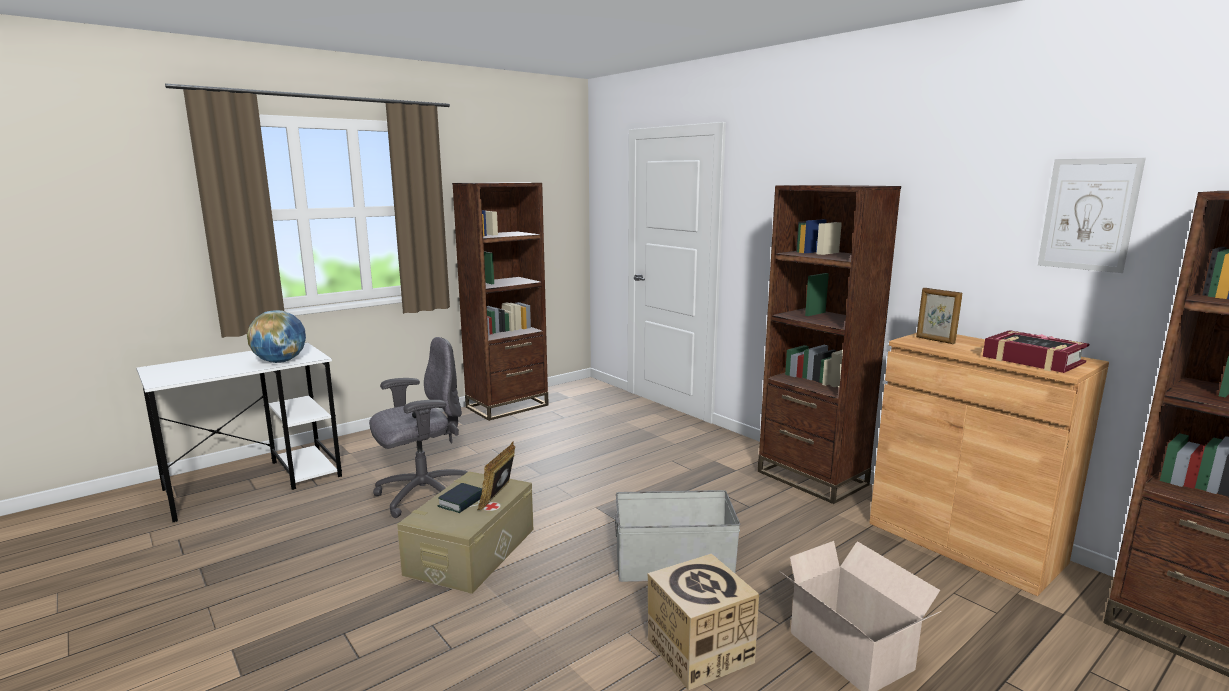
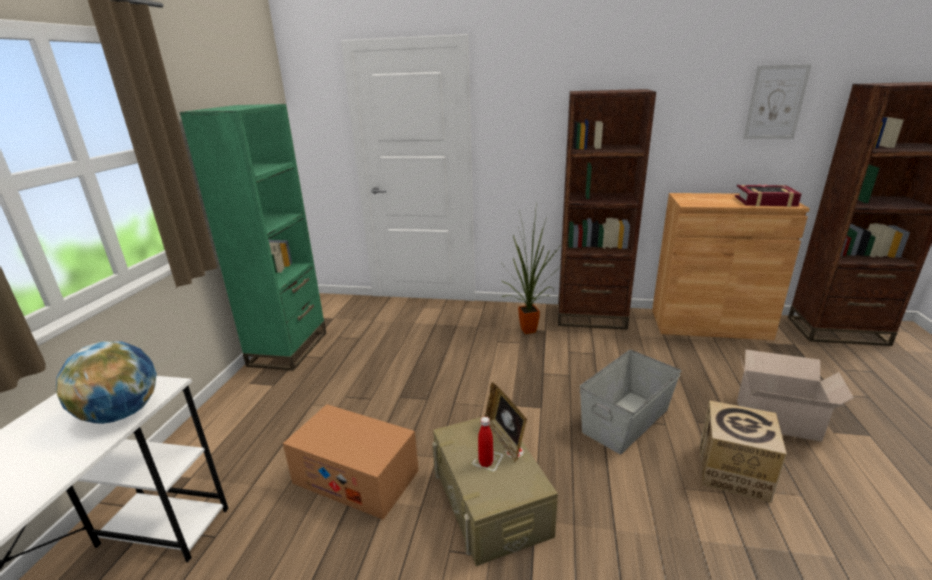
camera: 40 degrees left, 10 degrees up
grey office chair [369,337,468,518] -> cardboard box [283,404,419,520]
book [438,483,482,513] -> red bottle [478,417,493,467]
brown bookcase [452,182,549,421] -> green bookcase [180,104,326,371]
picture frame [916,288,962,344] -> none
none -> potted plant [501,201,563,334]

